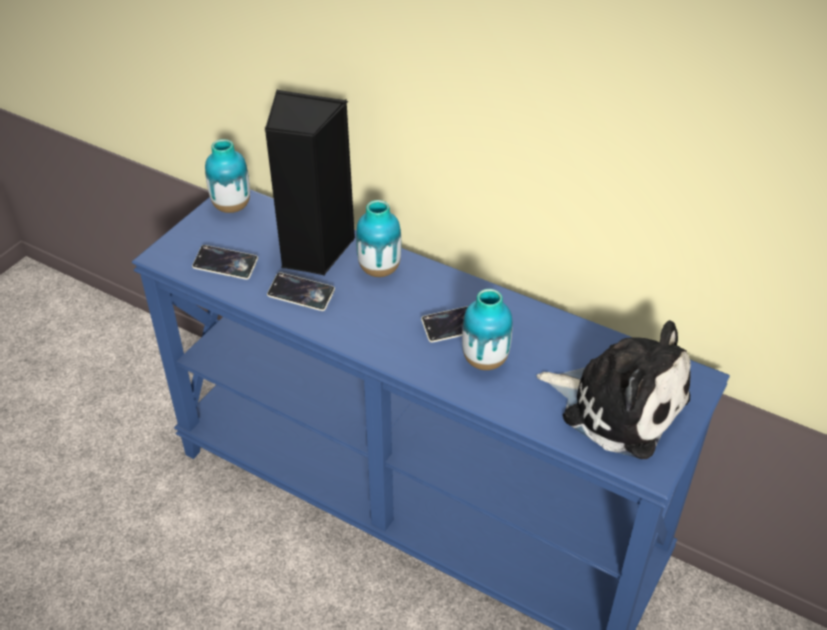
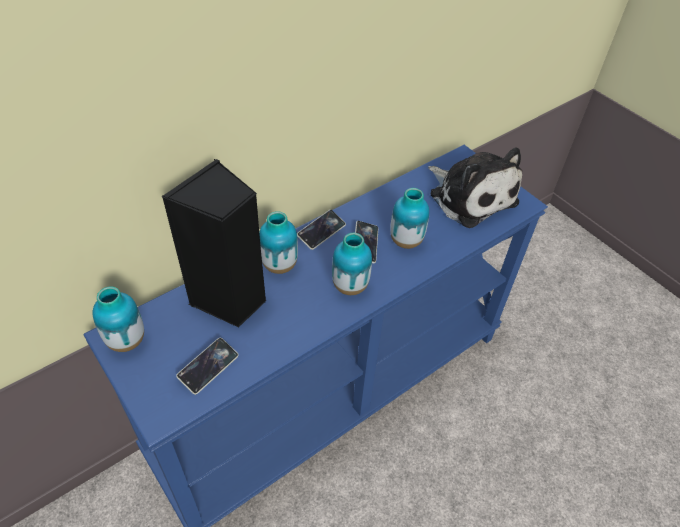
camera: 70 degrees left, 5 degrees up
phone [267,272,335,311] -> phone moved to [297,210,346,250]
plush toy [537,320,691,459] -> plush toy turned 90 degrees clockwise [428,147,522,228]
none -> vase [332,233,372,295]

